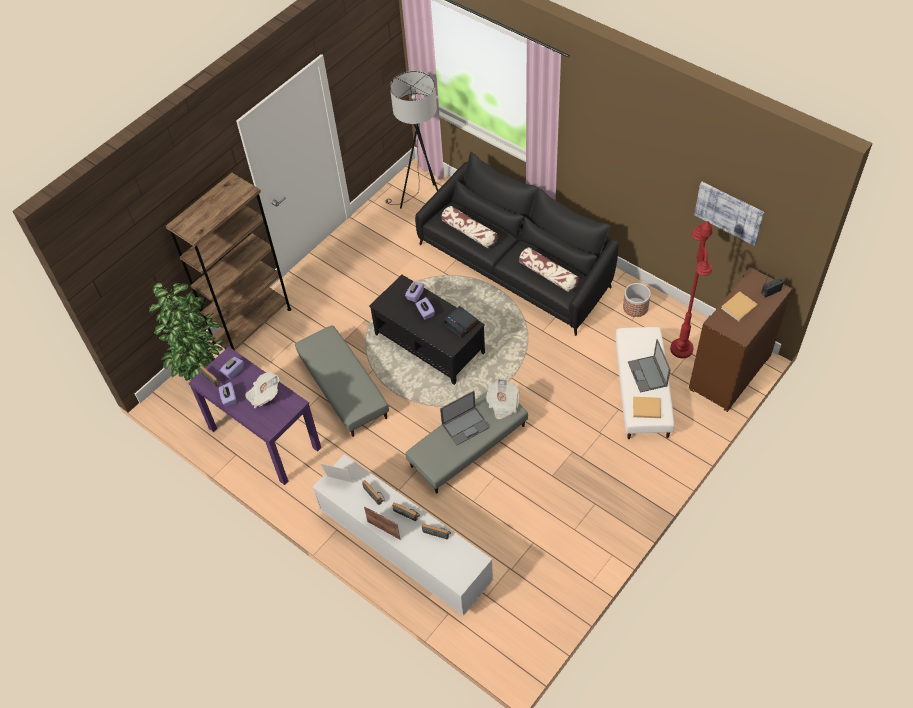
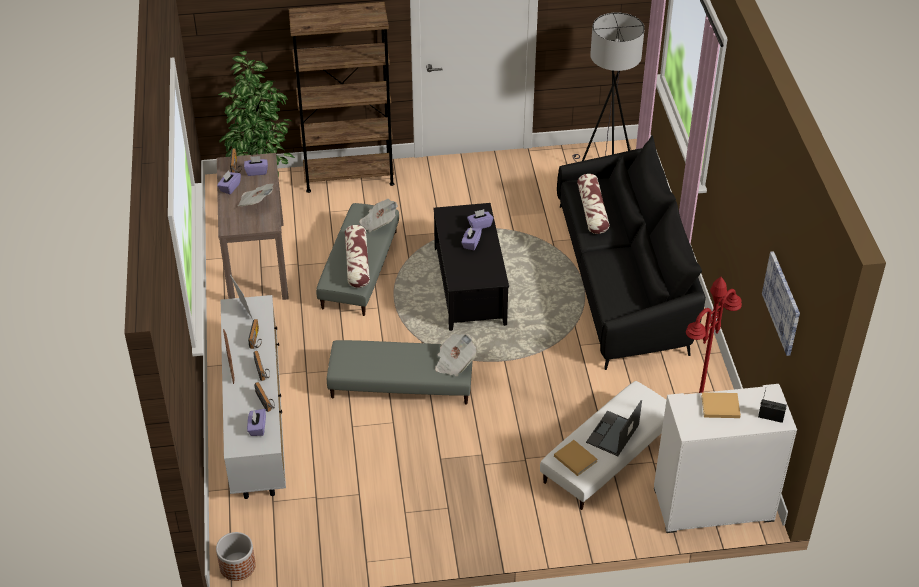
camera: 40 degrees right, 10 degrees down
purple console table [189,347,321,485] -> brown console table [217,153,289,300]
laptop [440,391,490,445] -> none
alarm clock [443,306,478,338] -> none
pillow [519,247,579,292] -> pillow moved to [345,225,370,288]
planter [623,283,651,317] -> planter moved to [216,532,256,581]
brown cabinet [689,267,792,412] -> white cabinet [654,384,797,533]
none -> purple tissue box [247,409,266,436]
none -> newspaper [359,199,398,233]

